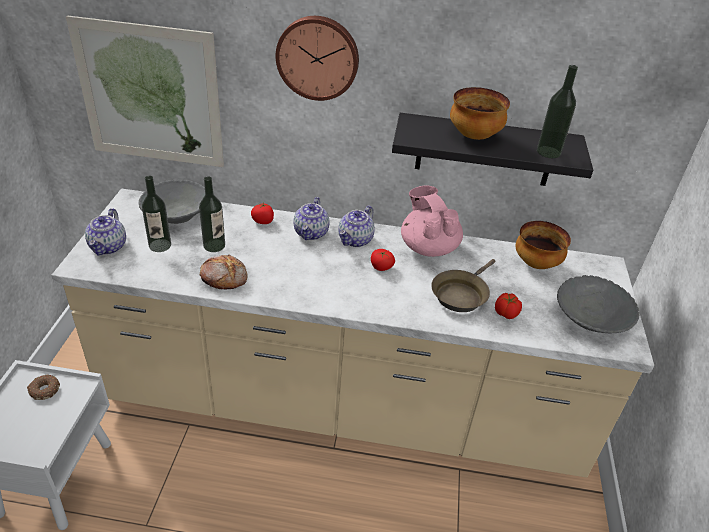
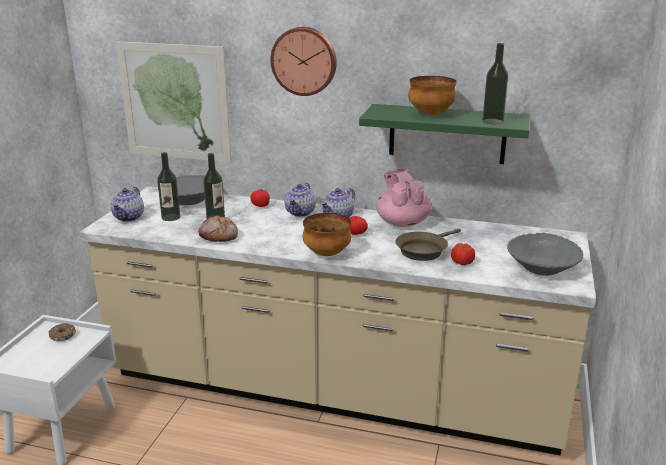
camera: 10 degrees right, 15 degrees down
black shelf [392,113,593,186] -> green shelf [359,104,530,164]
bowl [516,221,571,269] -> bowl moved to [303,213,351,256]

